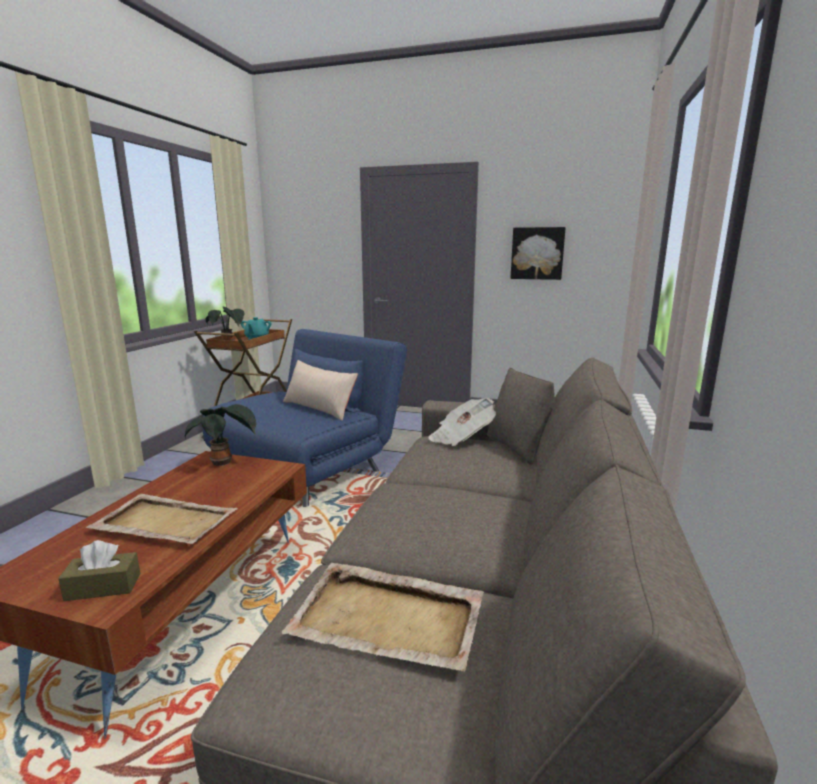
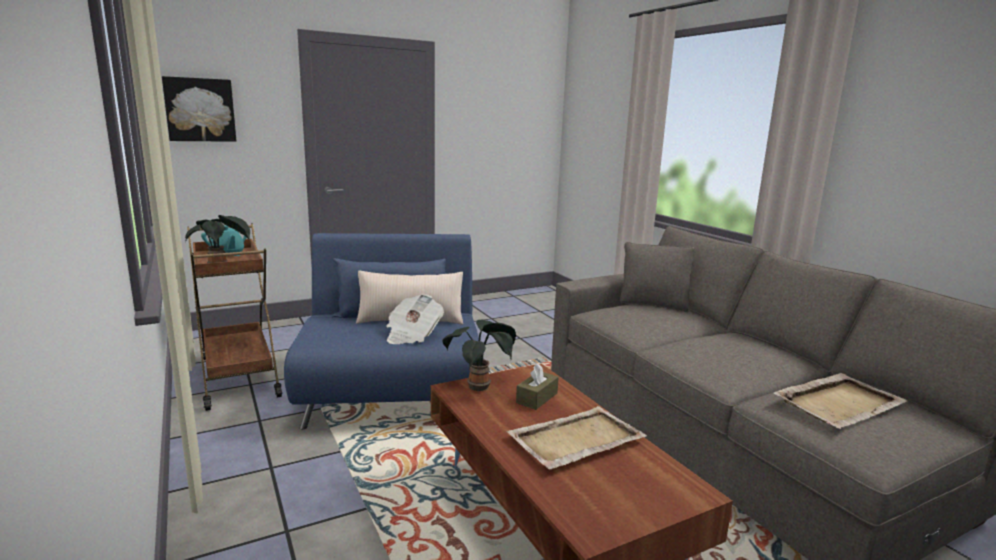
camera: 45 degrees left, 0 degrees up
brown tissue box [58,540,140,601] -> brown tissue box moved to [516,363,559,410]
newspaper [429,398,496,446] -> newspaper moved to [387,294,444,344]
picture [511,227,566,280] -> picture moved to [162,76,236,142]

